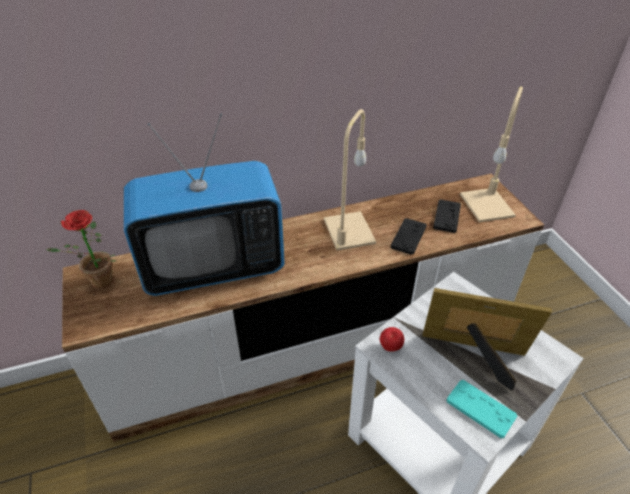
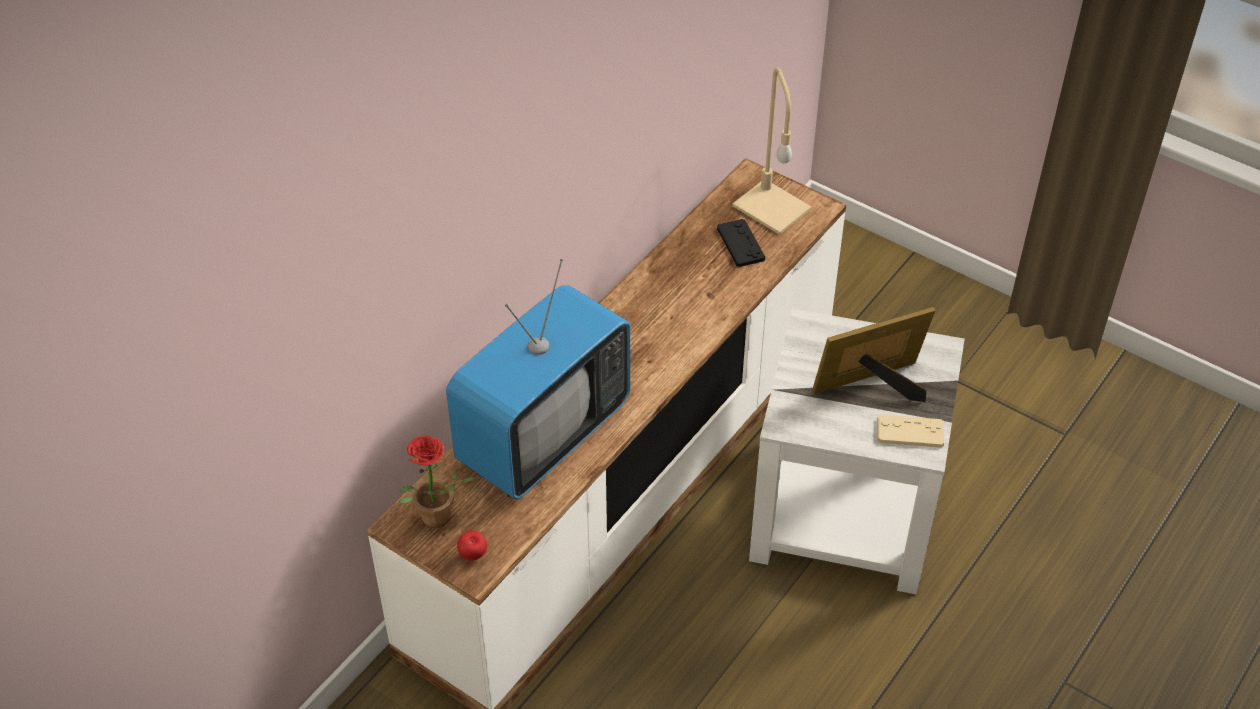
camera: 35 degrees left, 5 degrees up
beige table lamp [324,109,376,251] -> none
apple [380,327,404,352] -> apple moved to [457,530,487,561]
black game controller [390,218,427,255] -> none
turquoise game controller [446,380,517,439] -> beige game controller [877,415,944,448]

